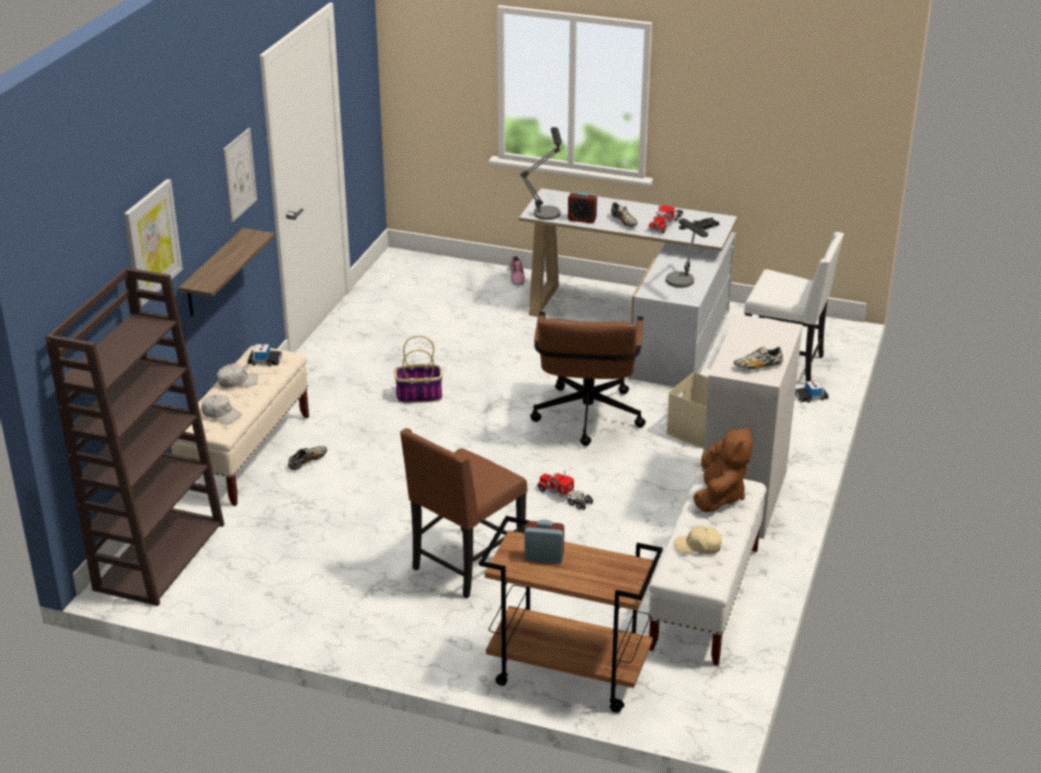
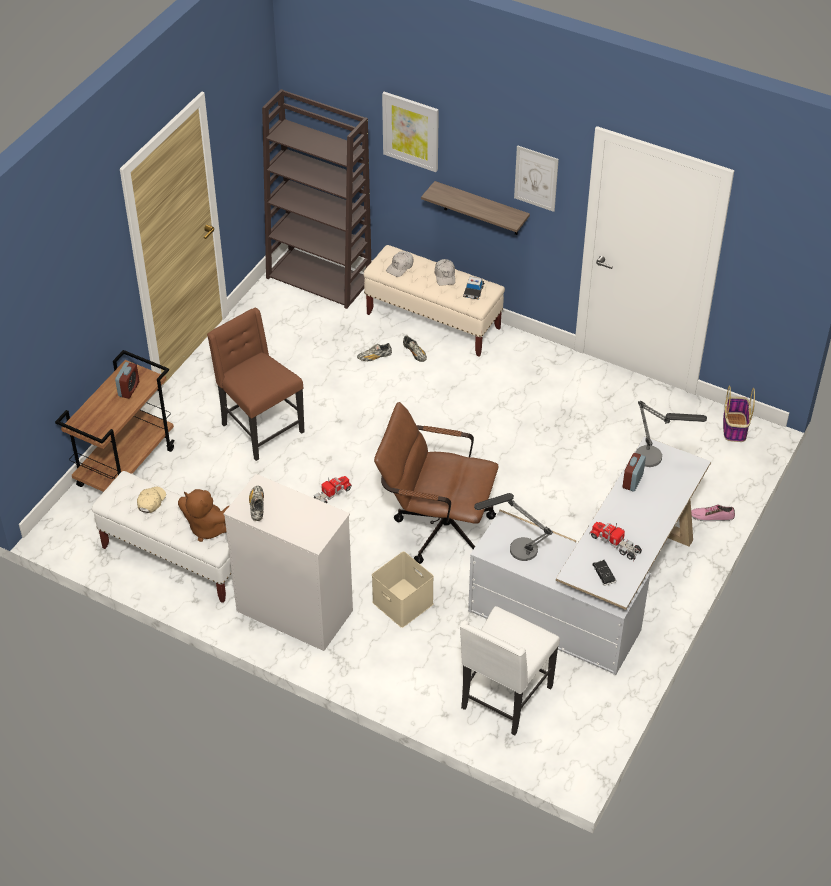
camera: 100 degrees right, 15 degrees up
basket [394,336,443,403] -> basket moved to [723,385,755,442]
shoe [611,202,638,227] -> shoe moved to [357,343,392,361]
toy car [795,380,829,403] -> none

